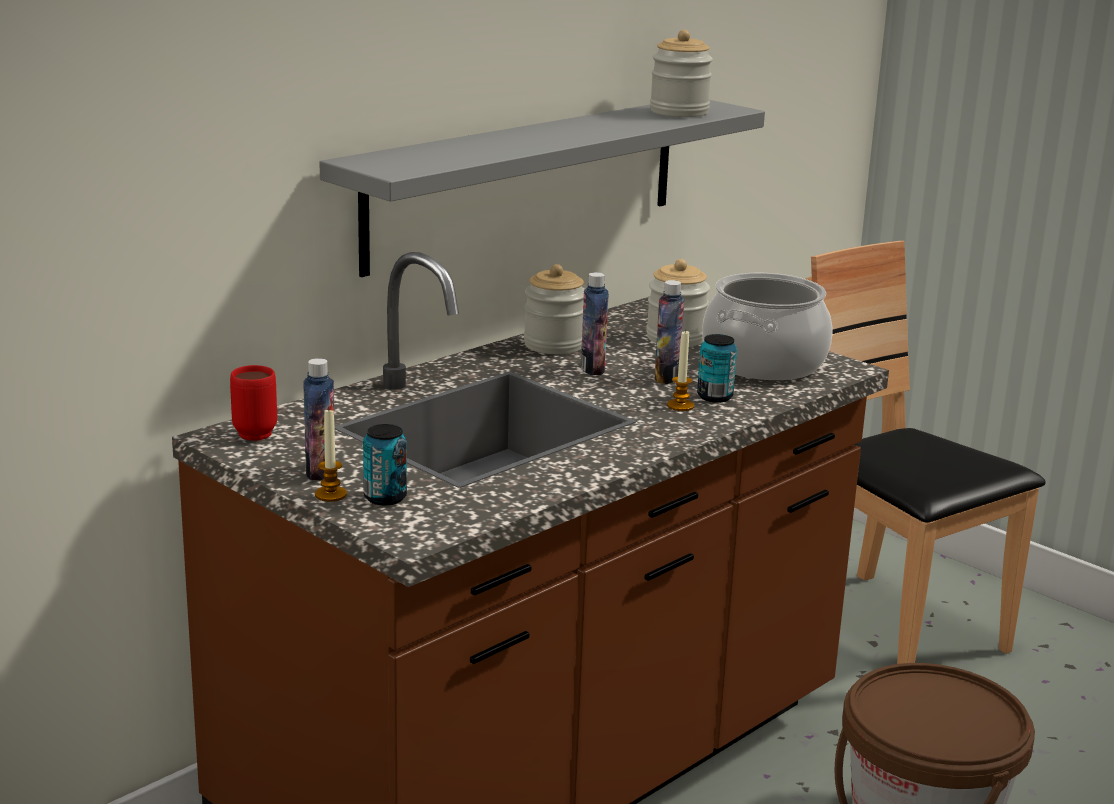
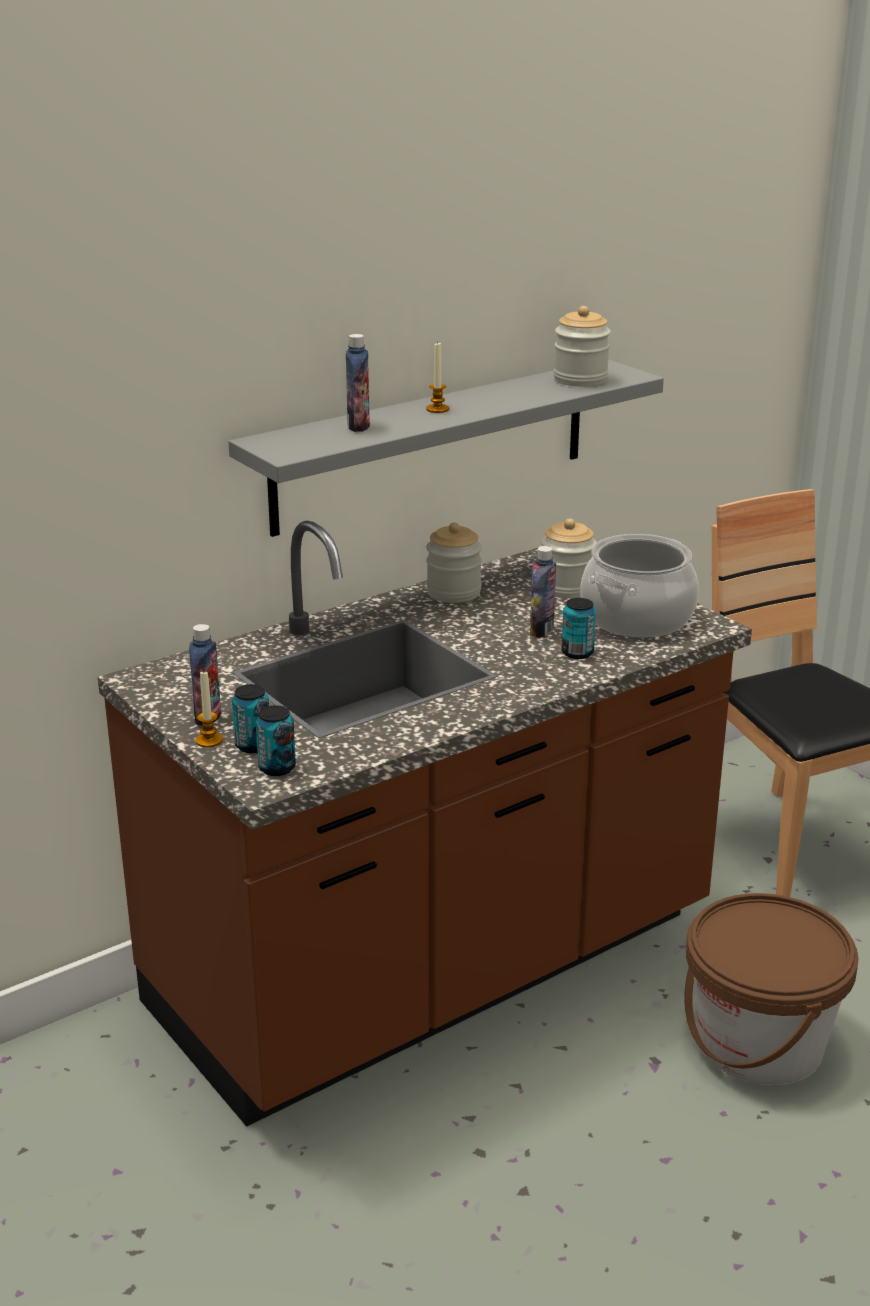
camera: 10 degrees right, 5 degrees up
red mug [230,365,277,441] -> none
bottle [581,272,609,376] -> bottle moved to [346,334,370,432]
candle [667,329,694,411] -> candle moved to [426,341,449,413]
none -> can [256,705,296,776]

